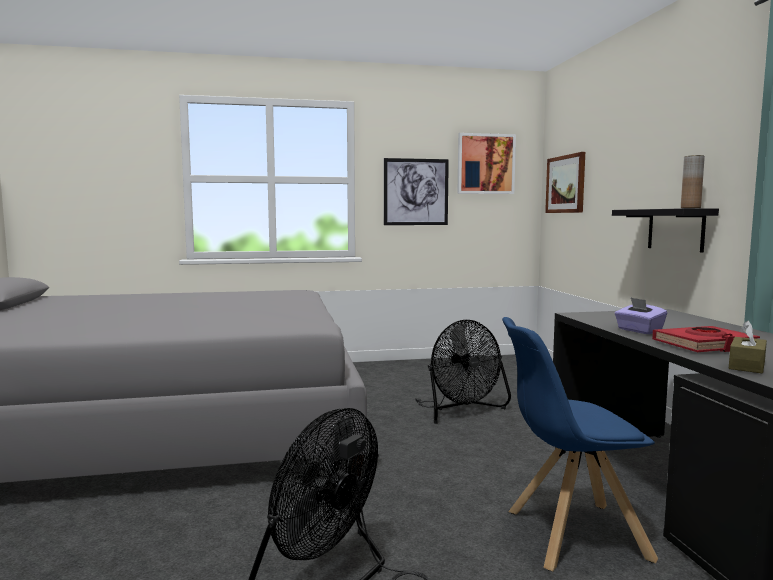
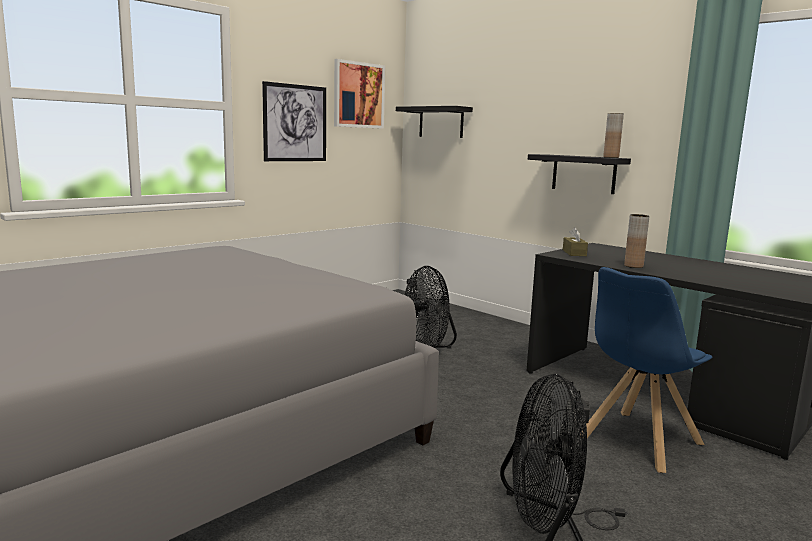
camera: 35 degrees left, 5 degrees up
picture [545,152,585,213] -> black shelf [396,106,473,138]
purple tissue box [615,298,667,334] -> brown vase [624,214,650,268]
red book [652,326,760,352] -> none
brown tissue box [729,321,767,373] -> brown tissue box moved to [563,227,588,256]

